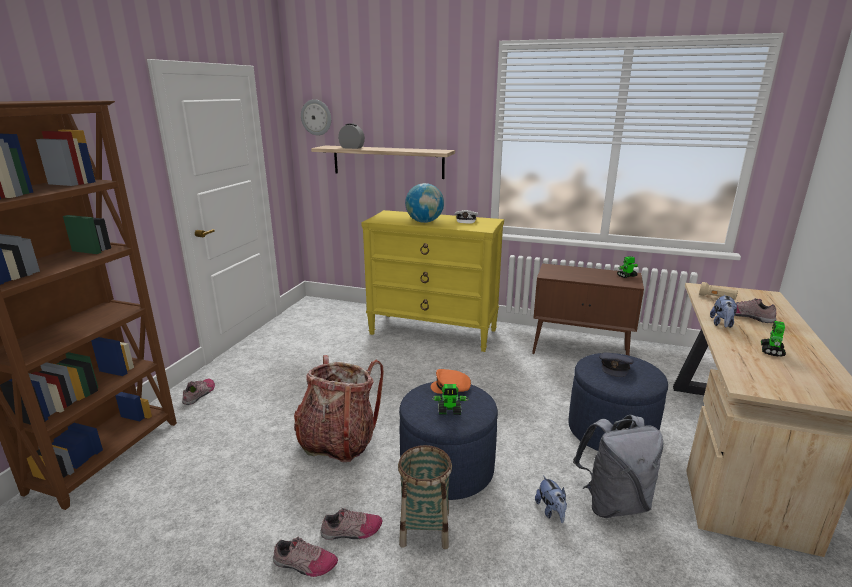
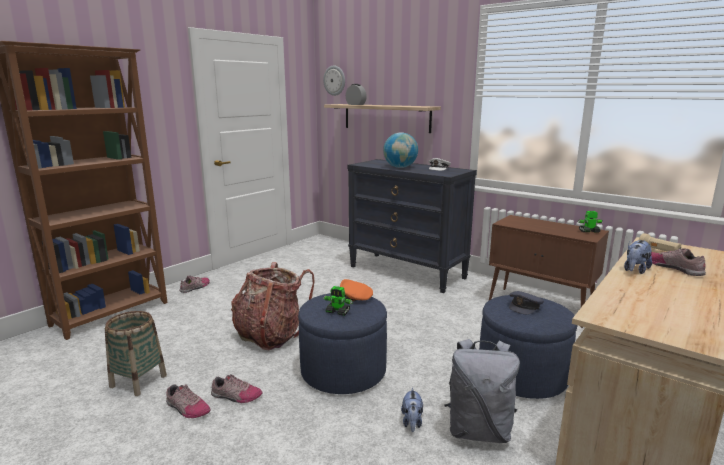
camera: 20 degrees right, 5 degrees down
yellow dresser [361,210,504,352] -> black dresser [347,159,477,293]
basket [398,445,452,549] -> basket moved to [105,311,167,396]
toy robot [761,321,786,356] -> none

